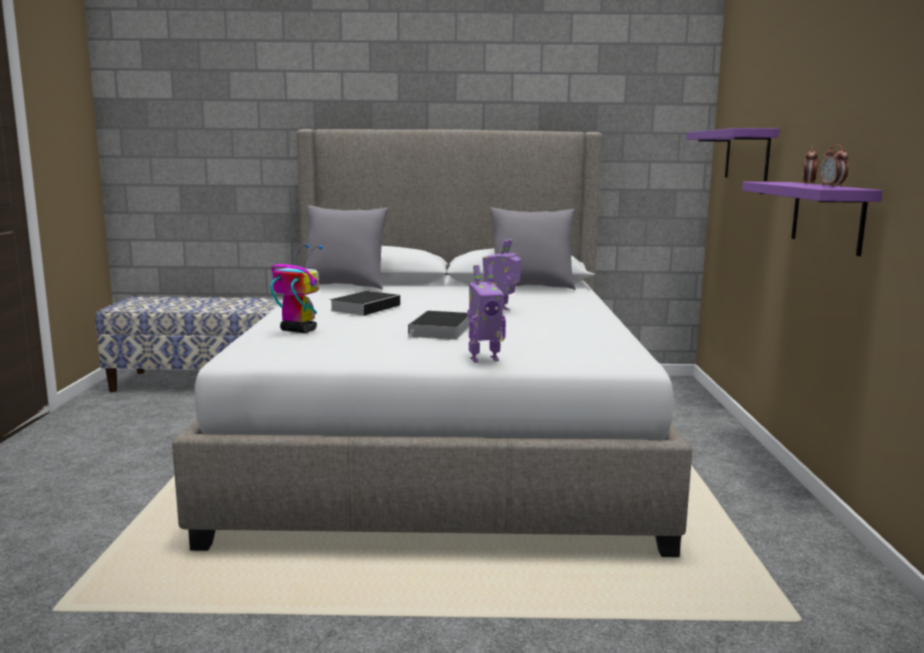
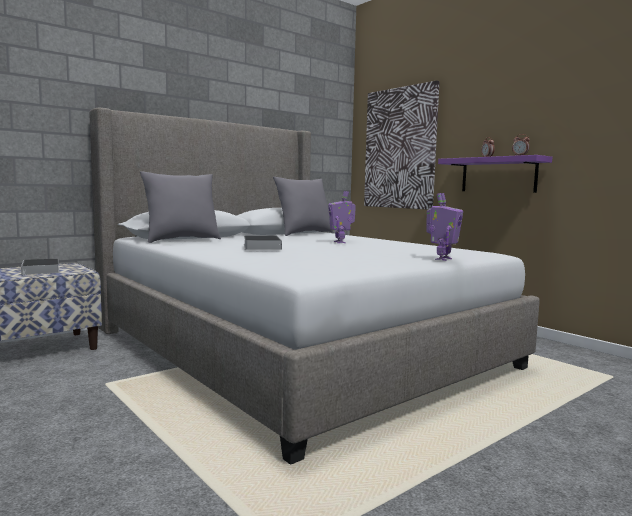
camera: 40 degrees left, 5 degrees down
toy robot [270,244,322,333] -> none
book [408,311,469,340] -> book moved to [21,259,59,276]
purple shelf [686,128,779,181] -> picture [364,80,439,210]

